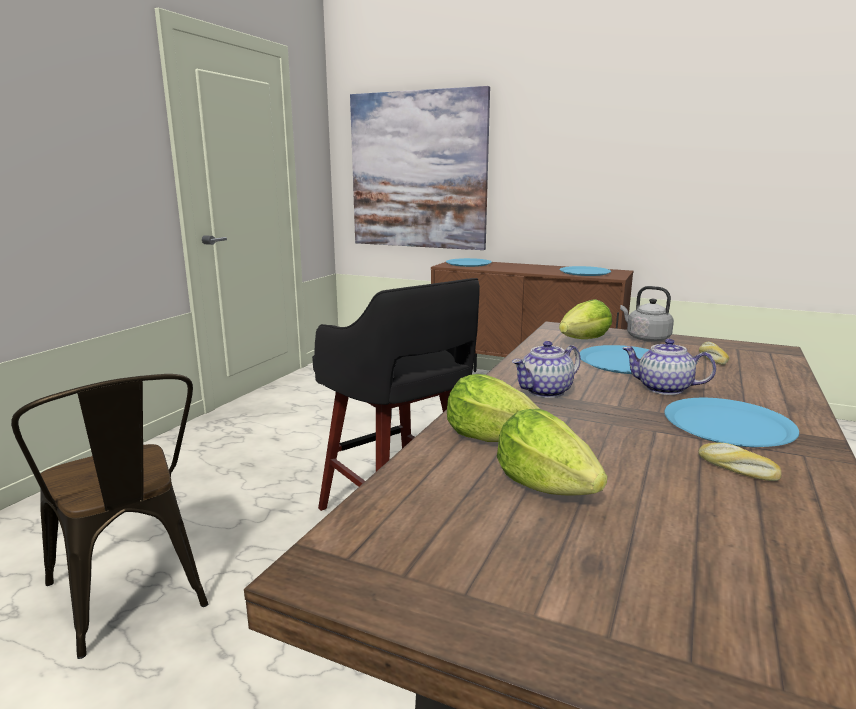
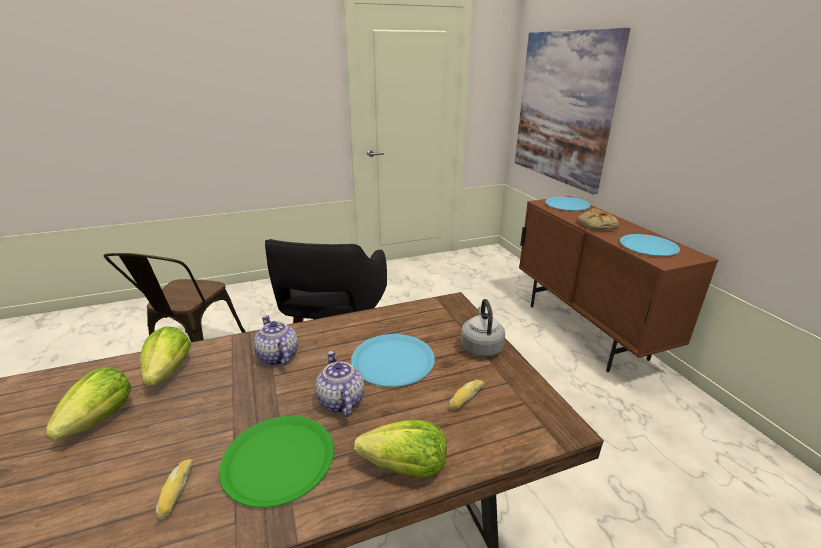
camera: 45 degrees right, 10 degrees up
teapot [512,341,581,398] -> teapot turned 45 degrees clockwise [254,315,298,366]
lettuce [559,299,612,339] -> lettuce moved to [354,420,447,479]
blue plate [664,398,799,447] -> green plate [219,416,334,508]
none -> bread [577,208,619,230]

